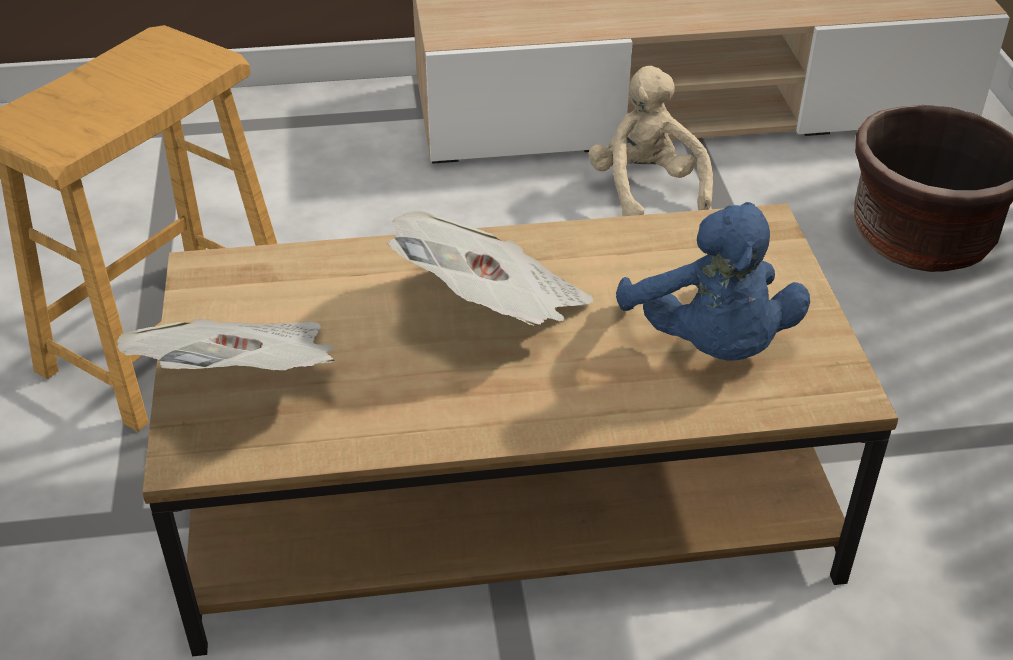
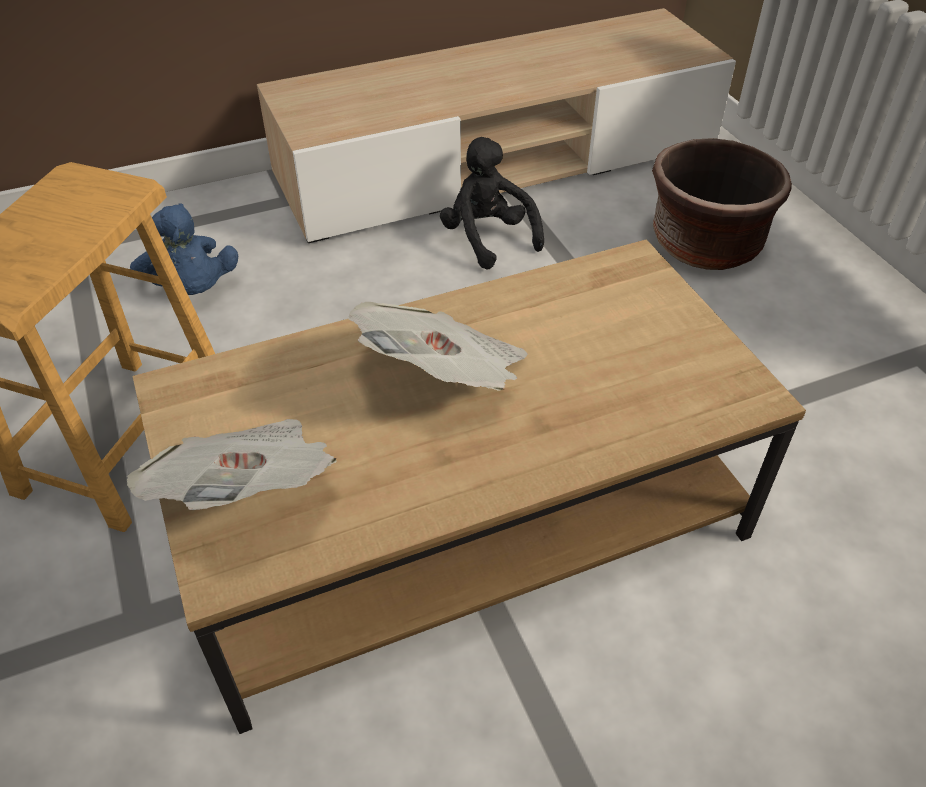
camera: 15 degrees left, 5 degrees up
beige plush toy [588,66,713,216] -> black plush toy [440,137,544,269]
blue plush toy [616,202,810,361] -> blue plush toy moved to [130,204,238,295]

